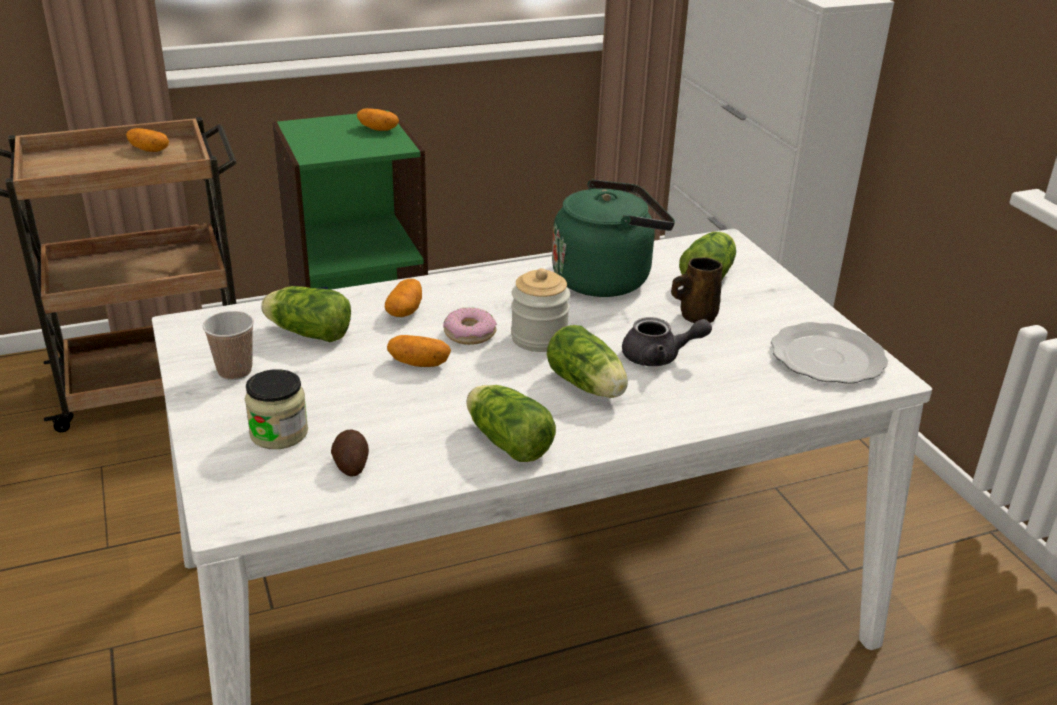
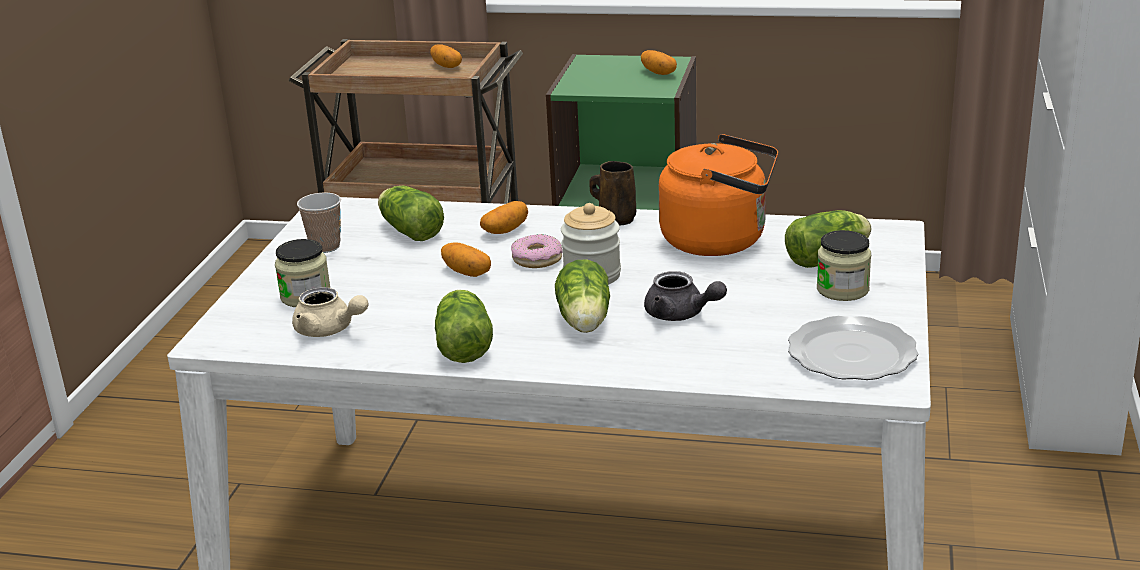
camera: 35 degrees right, 5 degrees down
potato [331,429,369,477] -> beige teapot [292,287,369,337]
green kettle [552,179,675,297] -> orange kettle [658,134,778,256]
brown mug [671,257,722,323] -> brown mug moved to [589,161,636,226]
none -> jar [817,230,871,301]

